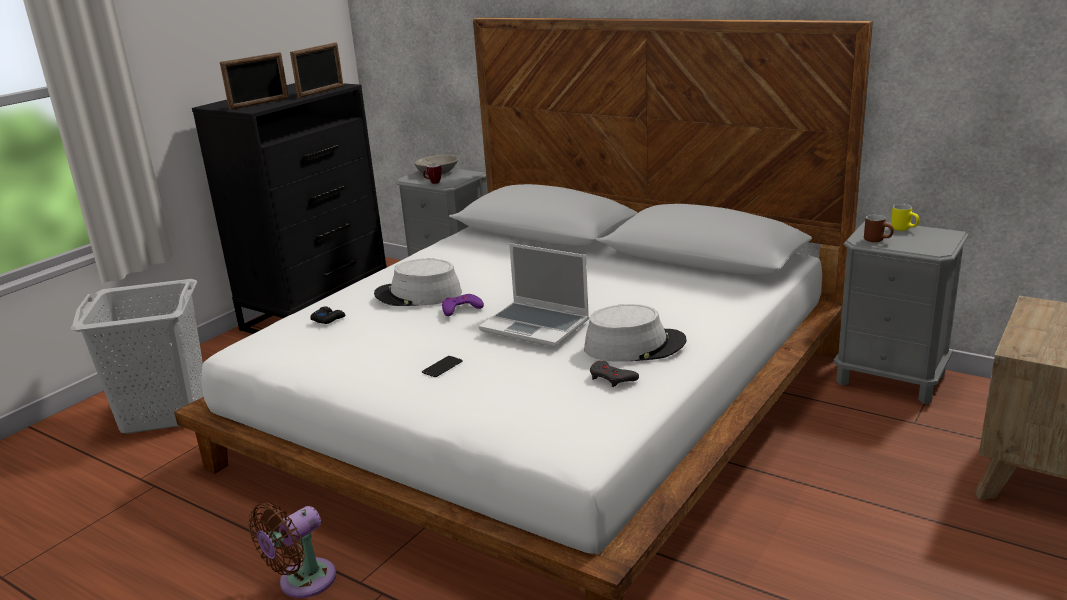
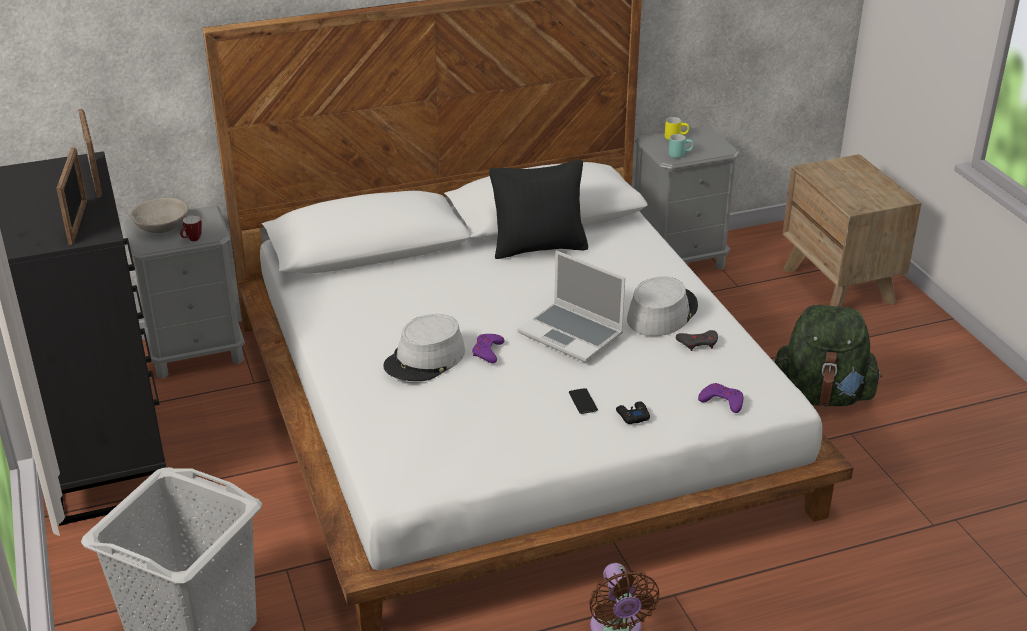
camera: 55 degrees left, 10 degrees up
black game controller [310,307,345,324] -> black game controller moved to [616,401,650,424]
laptop [479,243,589,347] -> laptop turned 60 degrees clockwise [518,250,625,362]
brown mug [864,215,894,242] -> turquoise mug [669,134,694,158]
none -> black pillow [489,160,588,259]
none -> purple game controller [698,383,743,413]
none -> green backpack [773,305,882,407]

